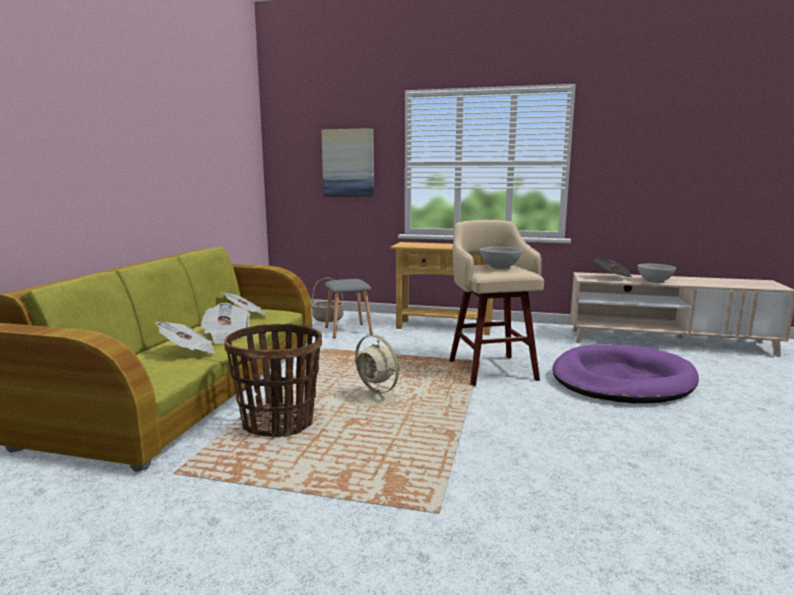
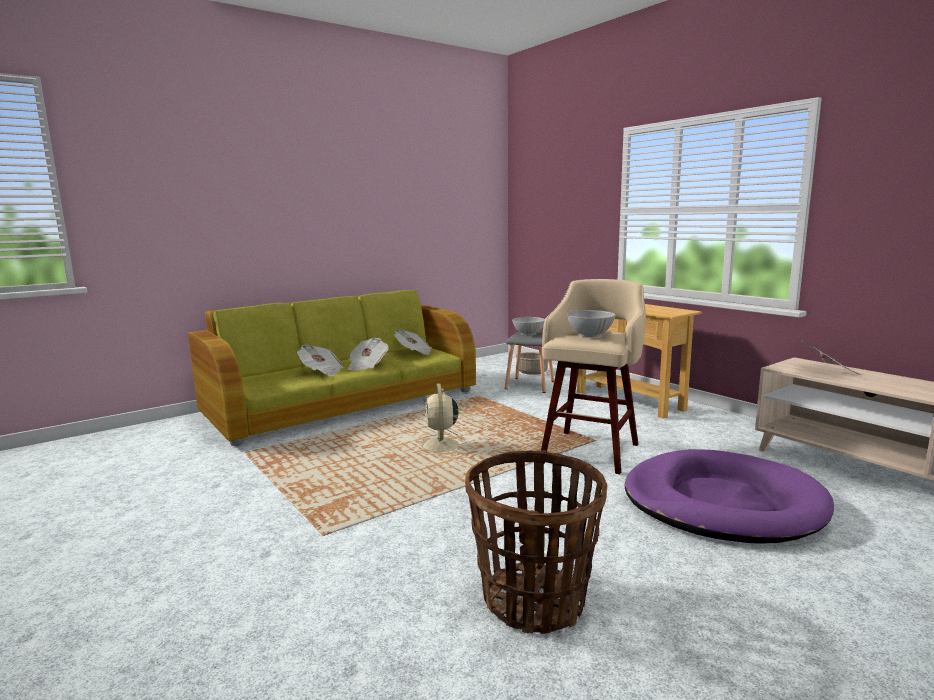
camera: 40 degrees right, 0 degrees up
basket [224,324,322,438] -> basket moved to [465,450,608,634]
picture [321,128,374,197] -> none
white bowl [638,264,676,283] -> white bowl moved to [512,317,545,335]

